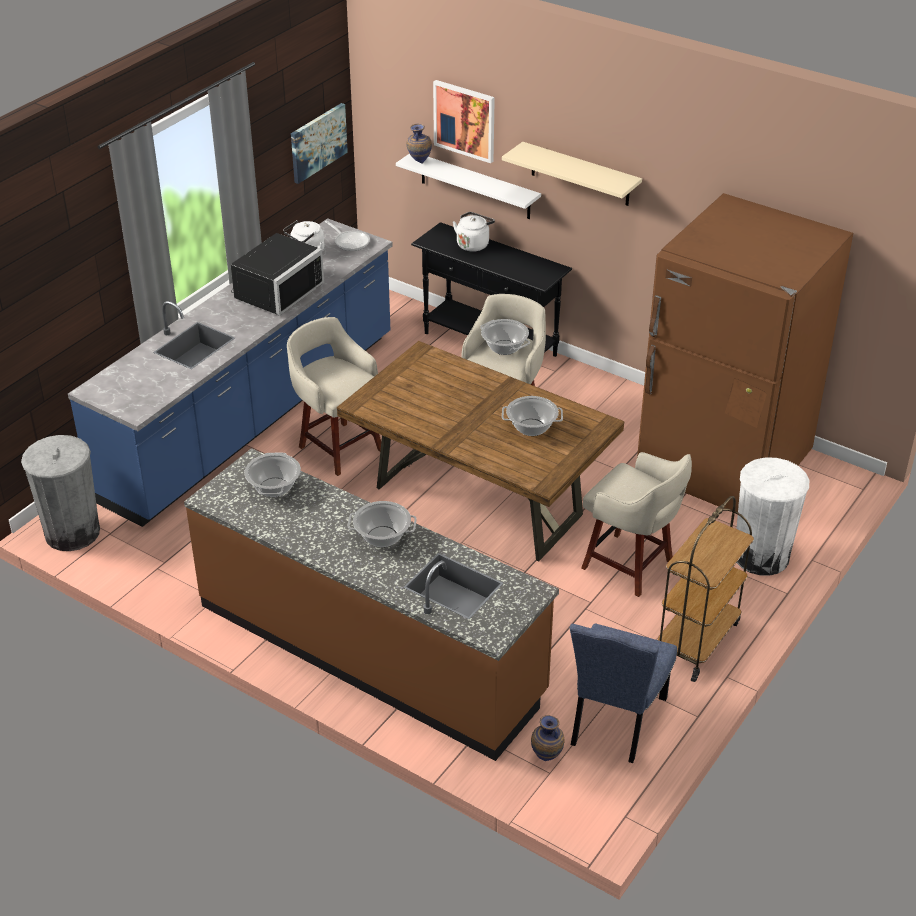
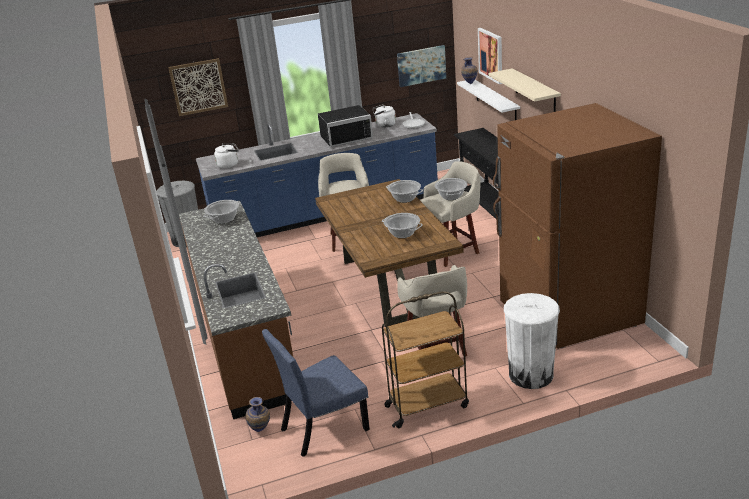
camera: 40 degrees right, 10 degrees down
cooking pot [347,501,417,547] -> cooking pot moved to [386,180,423,203]
white kettle [453,212,495,252] -> white kettle moved to [214,143,239,168]
none -> picture [168,58,228,116]

